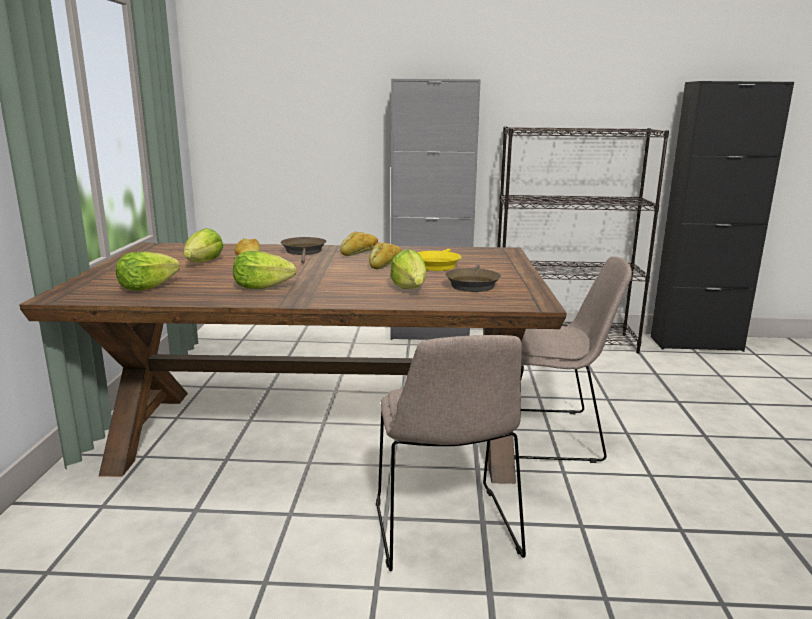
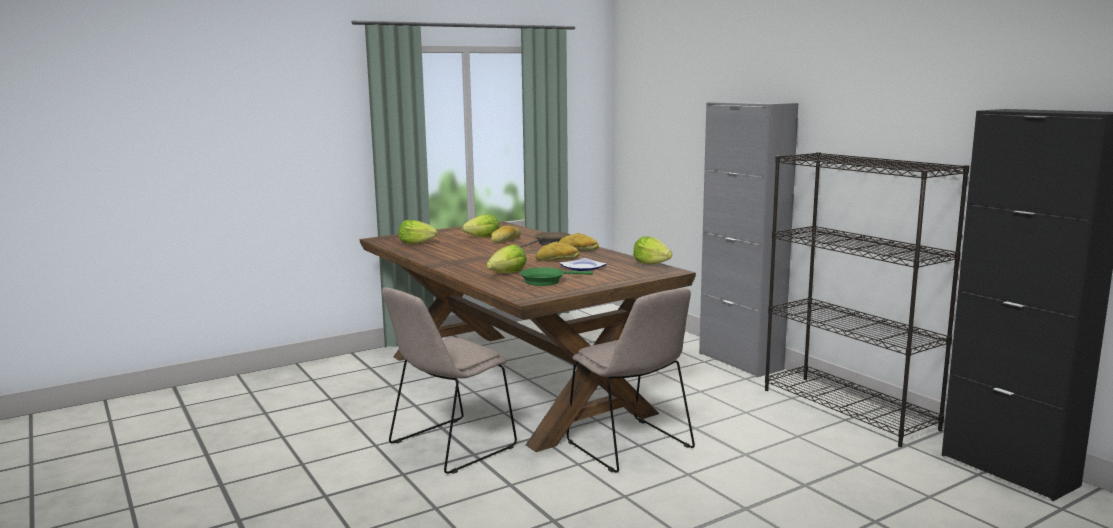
camera: 55 degrees right, 5 degrees down
lettuce [233,251,297,289] -> lettuce moved to [633,236,672,265]
yellow frying pan [417,249,461,271] -> plate [559,258,607,271]
brown frying pan [445,264,501,292] -> green frying pan [519,267,593,286]

